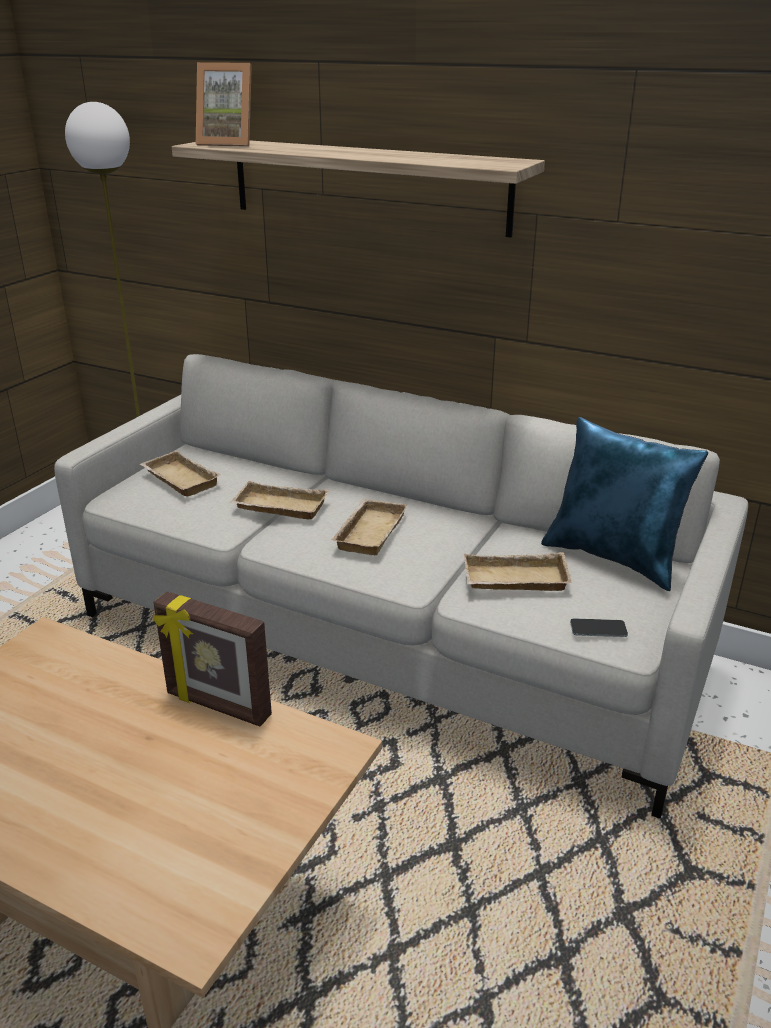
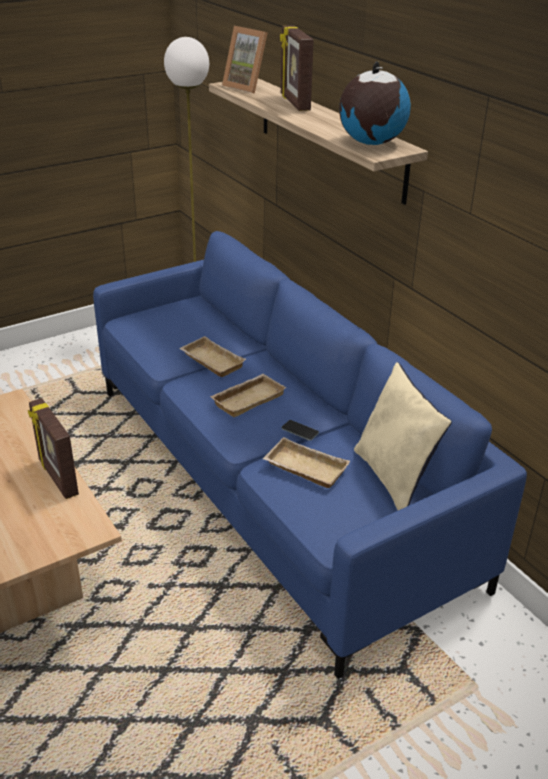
camera: 30 degrees right, 5 degrees up
grey sofa [54,354,748,819] -> blue sofa [93,231,527,679]
beige tray [139,450,221,497] -> none
blue pillow [541,417,708,591] -> beige pillow [354,362,452,510]
phone [570,618,628,637] -> phone moved to [281,420,319,441]
none -> picture frame [280,25,314,111]
none -> globe [339,61,411,145]

